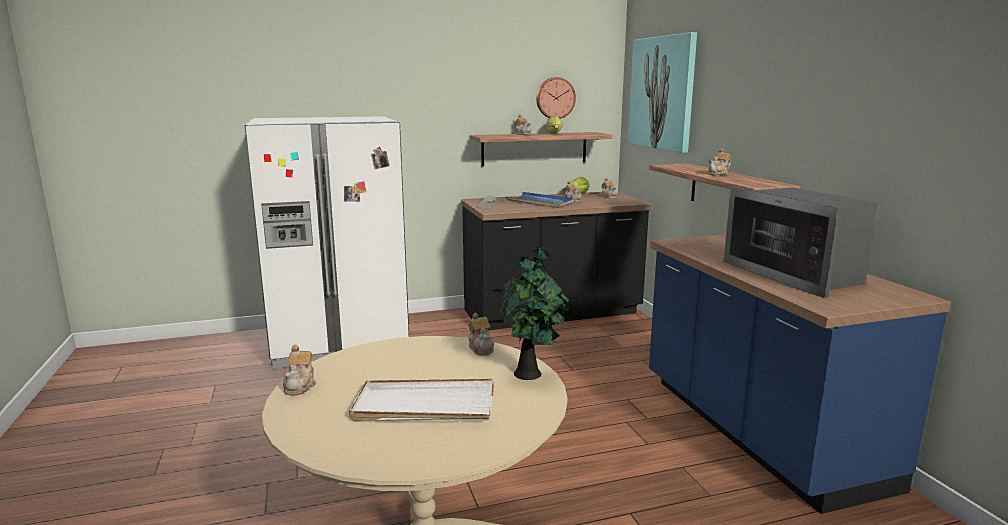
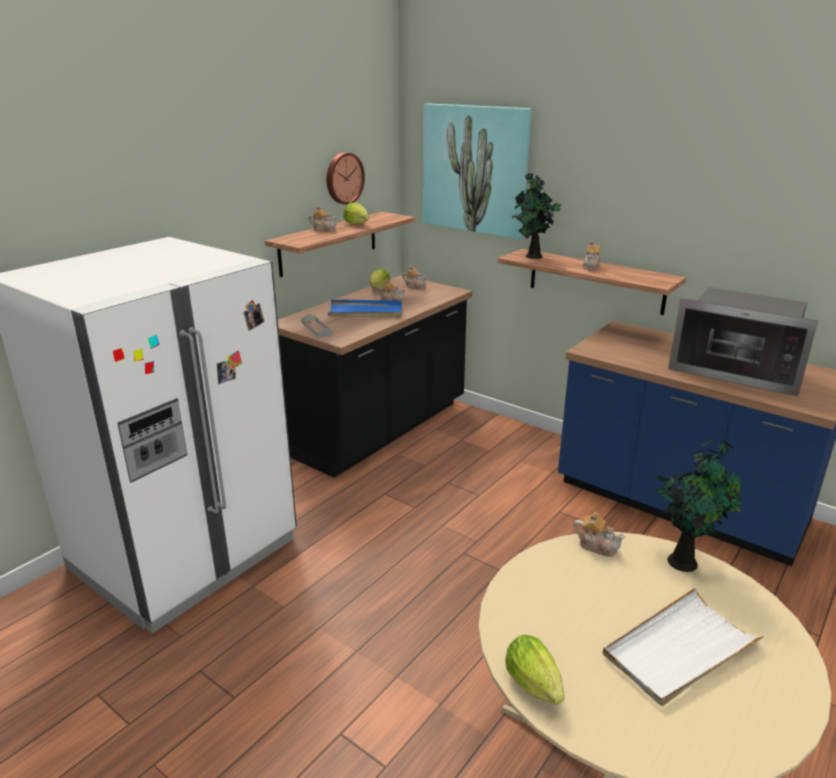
camera: 35 degrees left, 10 degrees up
teapot [283,345,316,395] -> lettuce [505,635,564,705]
none -> potted plant [511,173,562,259]

